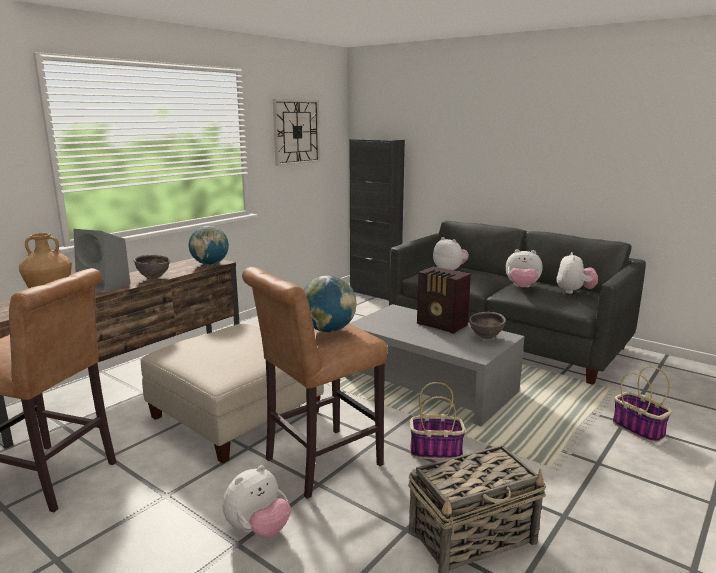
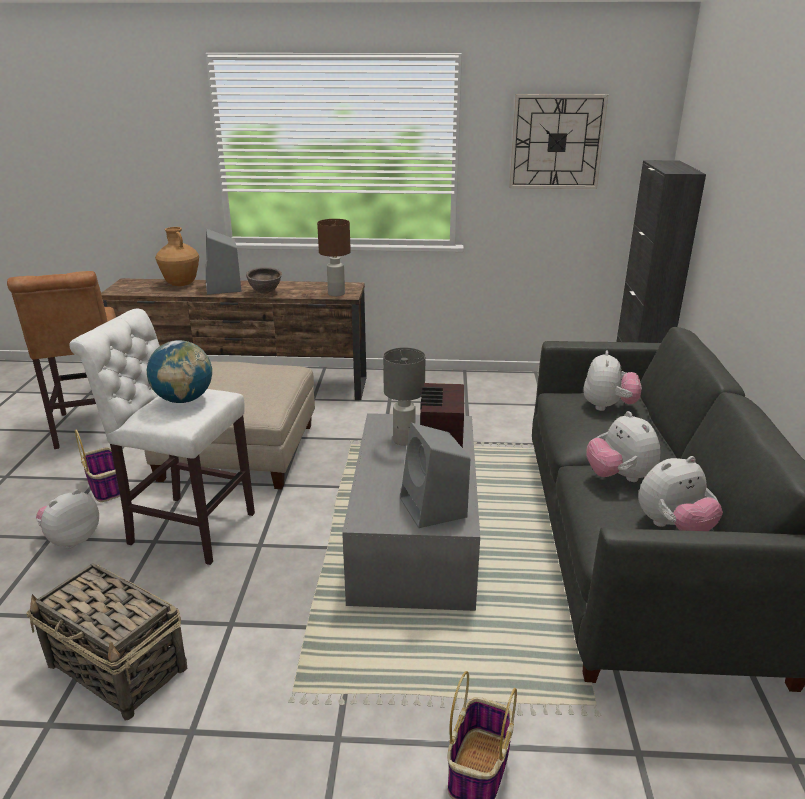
camera: 55 degrees right, 10 degrees up
globe [189,226,229,265] -> brown table lamp [317,219,351,296]
plush toy [223,465,291,538] -> plush toy turned 120 degrees clockwise [36,489,99,549]
brown stool [242,267,388,499] -> white stool [70,309,255,565]
basket [410,382,466,459] -> basket moved to [75,430,120,502]
brown bowl [469,312,506,339] -> grey speaker [400,423,470,528]
none -> grey table lamp [383,347,425,446]

